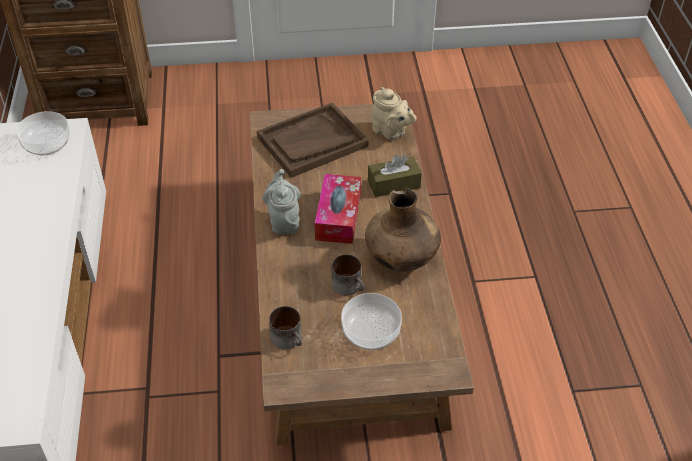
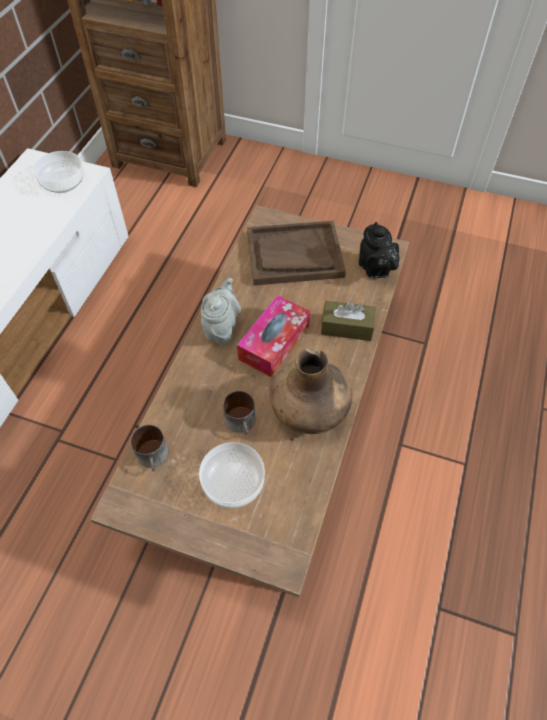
camera: 25 degrees right, 10 degrees up
beige teapot [371,87,417,140] -> black teapot [359,222,400,279]

